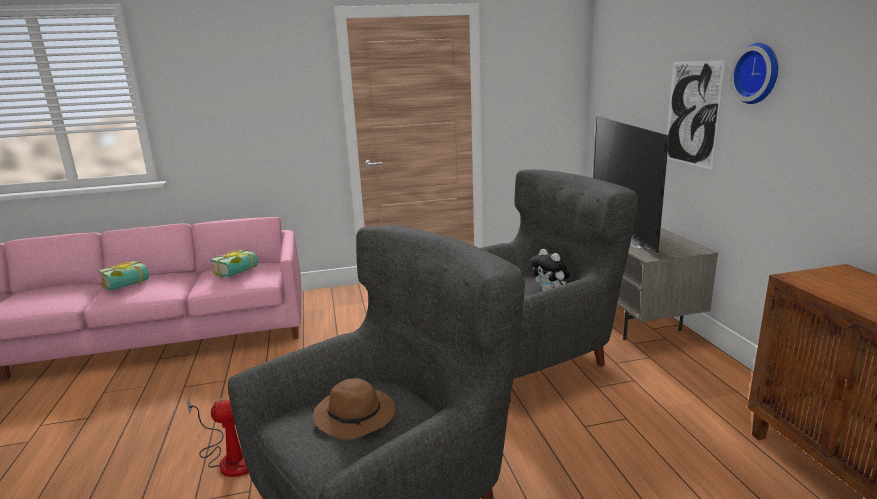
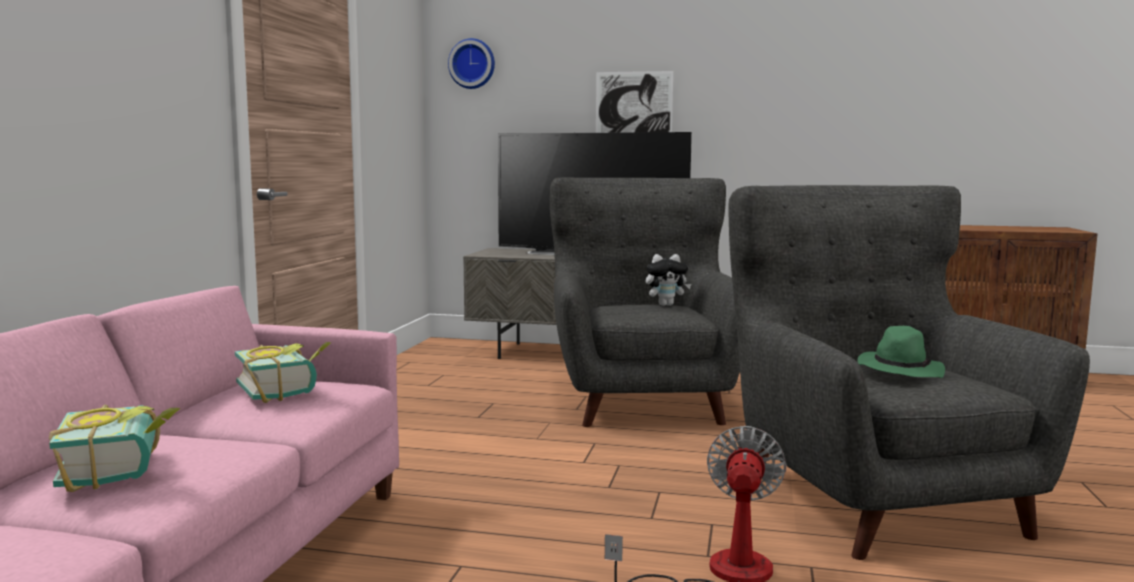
camera: 65 degrees left, 10 degrees down
brown hat [313,378,395,440] -> green hat [858,326,945,378]
wall clock [730,43,778,104] -> wall clock moved to [448,38,495,89]

